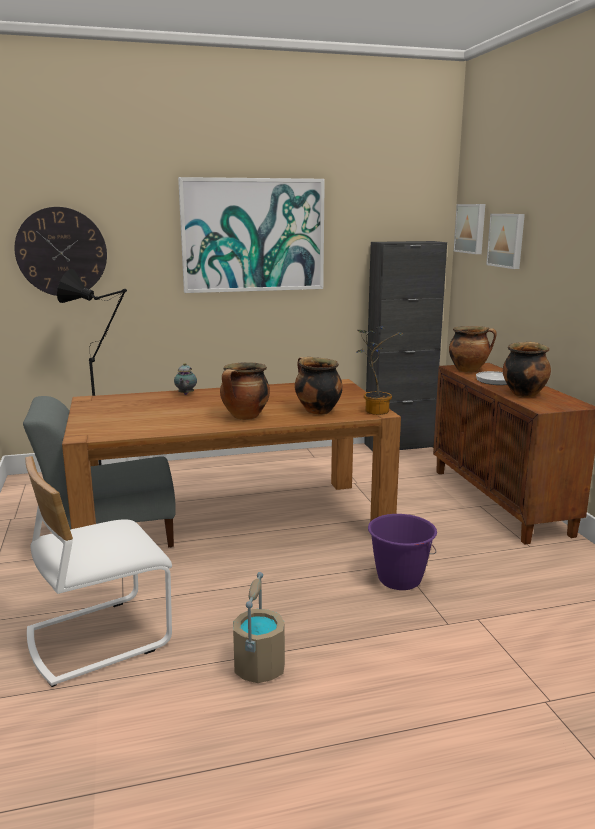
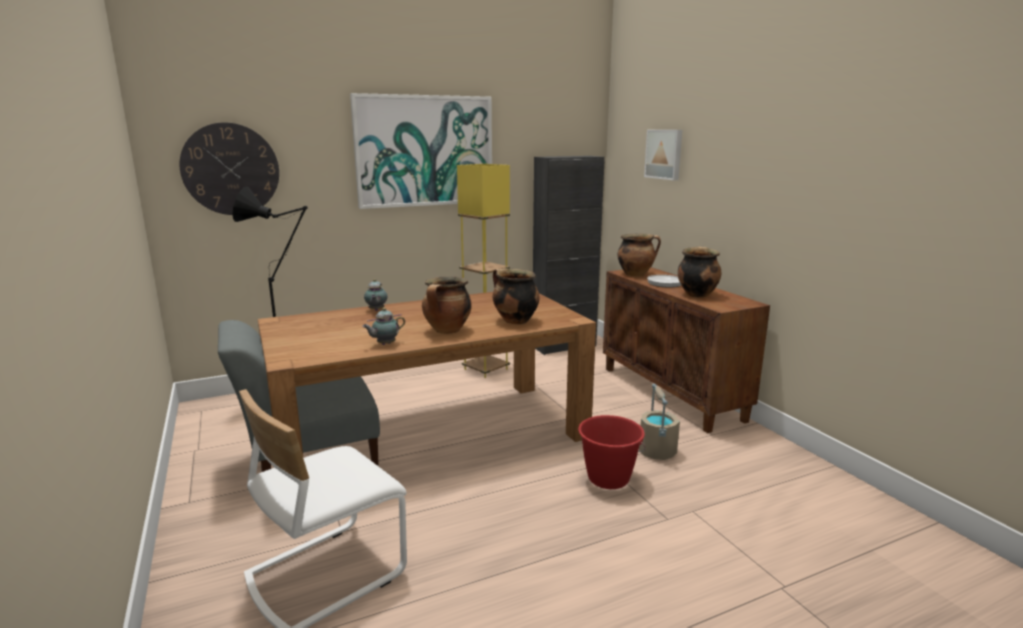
camera: 10 degrees left, 0 degrees up
beige bucket [233,572,285,683] -> beige bucket moved to [639,384,680,460]
potted plant [357,326,404,415] -> none
purple bucket [368,514,437,590] -> red bucket [578,415,645,489]
picture [454,204,485,254] -> none
none -> teapot [362,308,405,345]
none -> yellow floor lamp [457,164,510,378]

